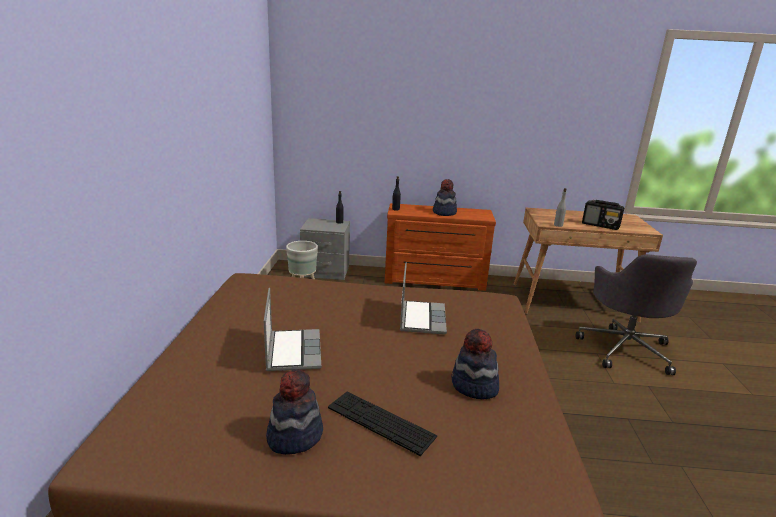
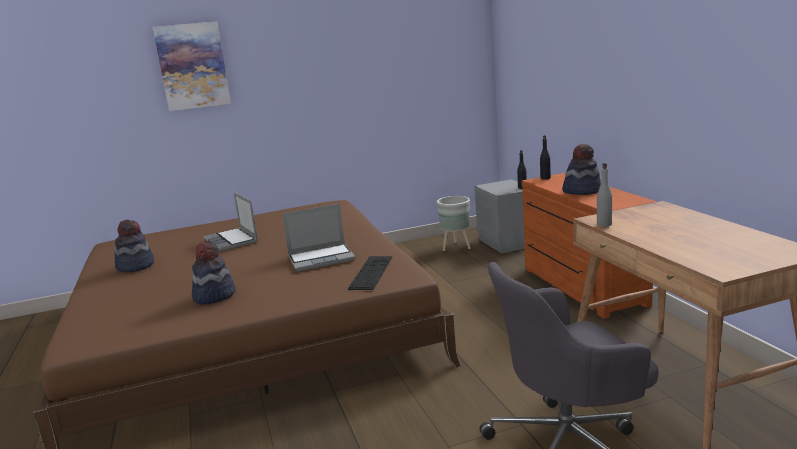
camera: 70 degrees right, 5 degrees down
laptop [264,288,321,371] -> laptop turned 90 degrees clockwise [203,192,258,252]
keyboard [328,392,437,456] -> keyboard moved to [348,256,392,290]
radio [582,200,624,230] -> none
none -> picture [153,21,231,111]

